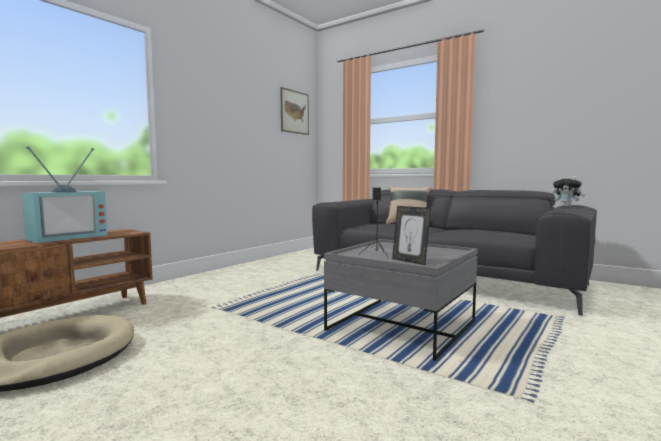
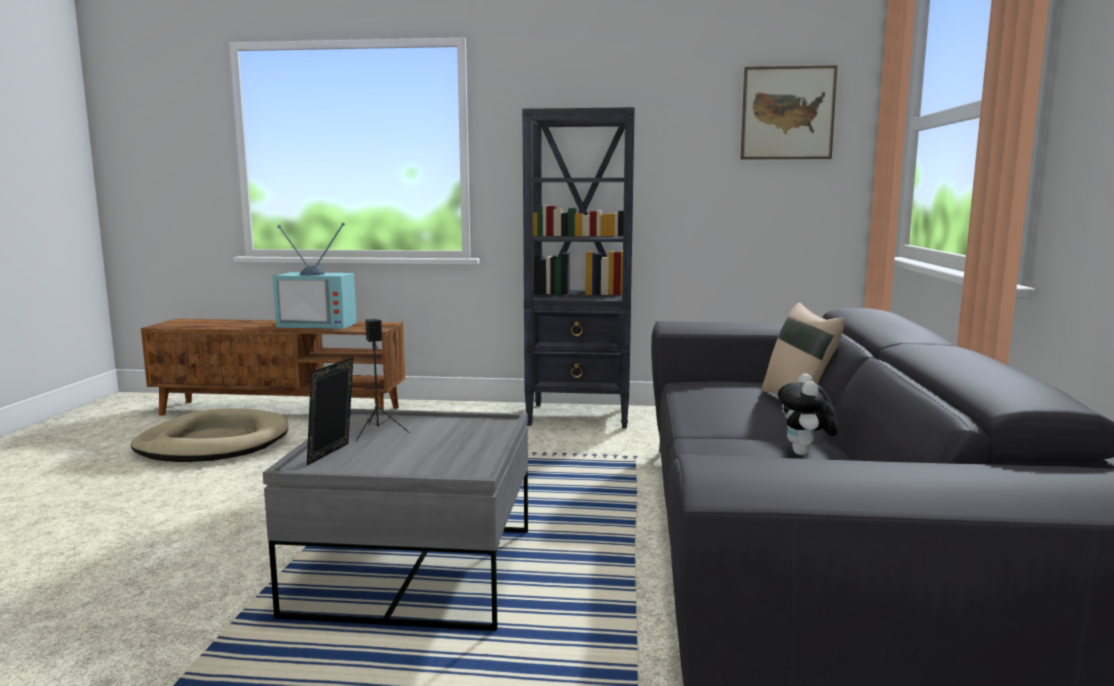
camera: 60 degrees right, 5 degrees up
plush toy [553,176,585,207] -> plush toy moved to [778,373,838,455]
none -> black bookcase [522,107,635,429]

